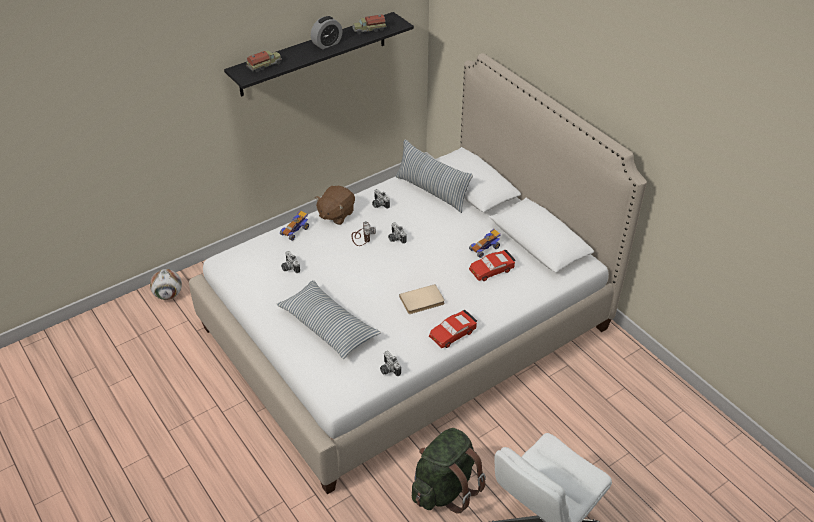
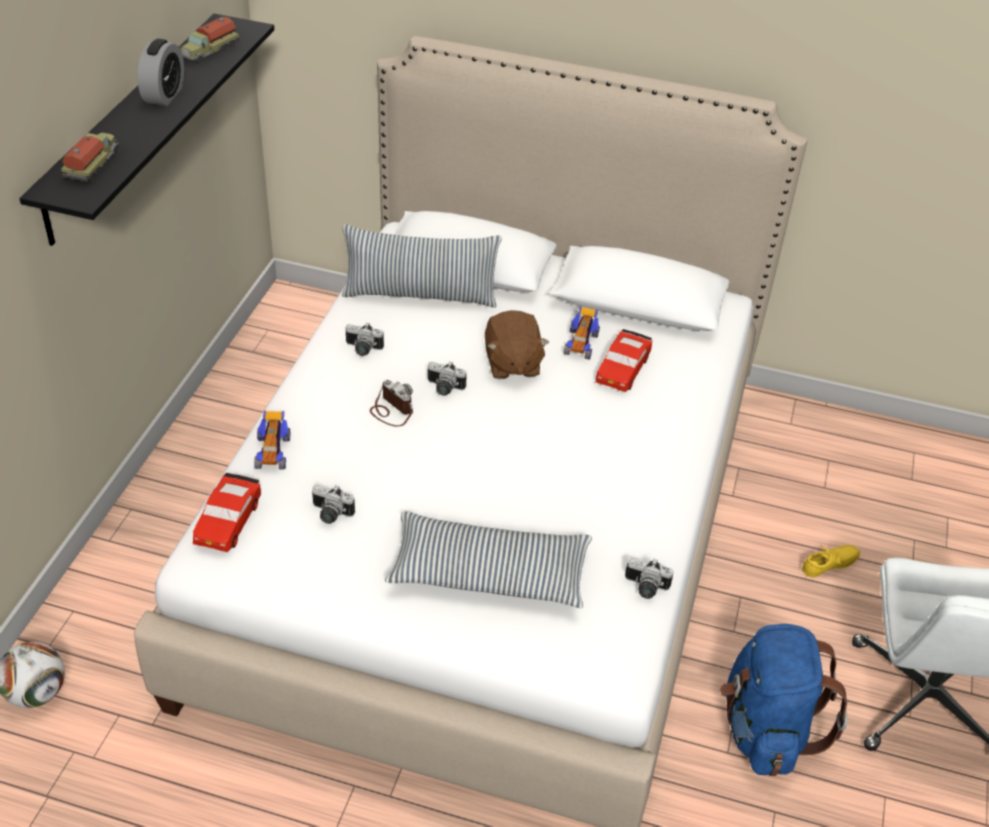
camera: 40 degrees left, 0 degrees up
brown plush toy [315,186,355,225] -> brown plush toy moved to [485,310,549,379]
beige book [399,284,445,314] -> none
green backpack [412,428,486,514] -> blue backpack [720,624,848,776]
red toy car [429,310,477,348] -> red toy car moved to [193,473,261,552]
none -> yellow shoe [802,545,860,577]

